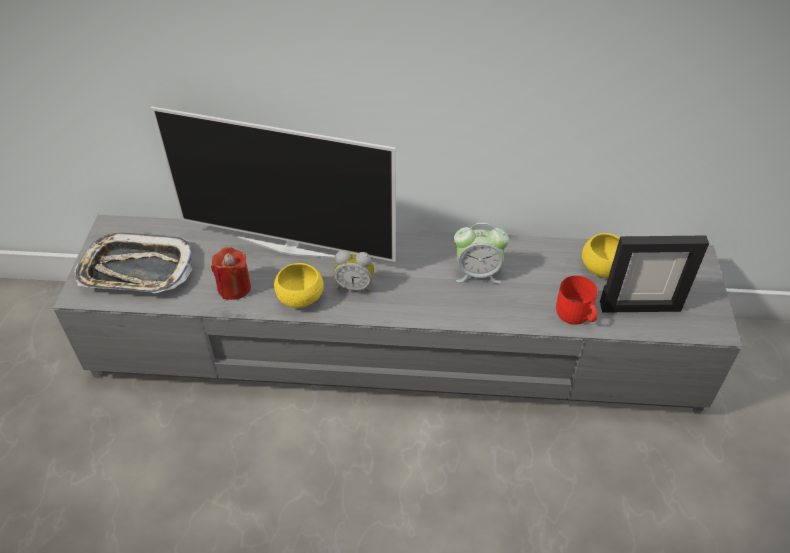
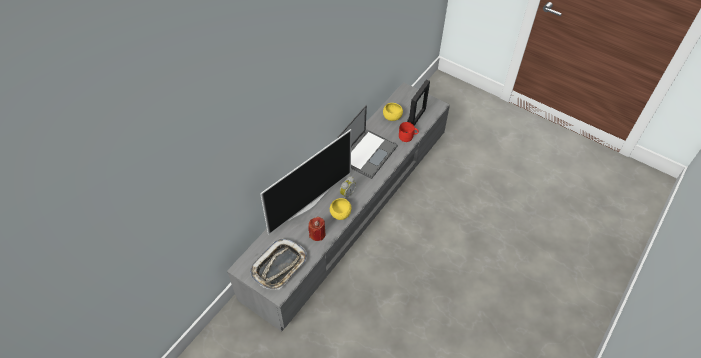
camera: 60 degrees left, 5 degrees up
alarm clock [454,223,509,283] -> laptop [338,105,398,179]

